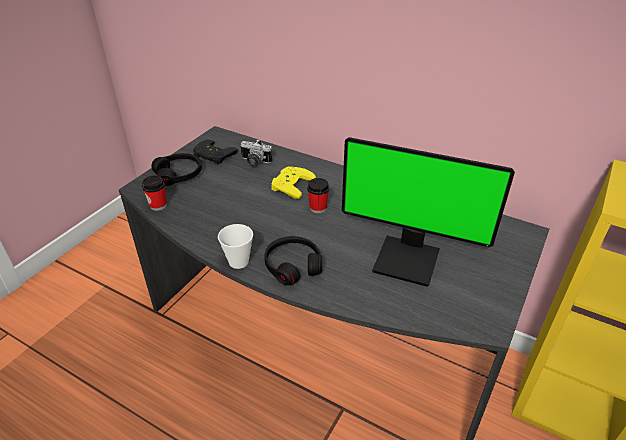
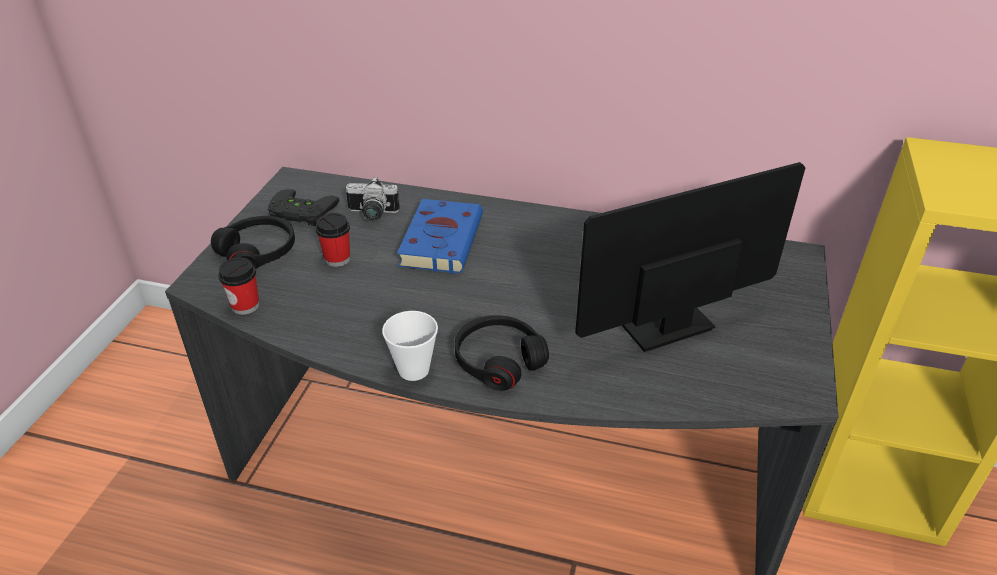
camera: 15 degrees left, 0 degrees up
yellow game controller [271,166,316,199] -> blue book [397,199,483,274]
cup [307,178,329,214] -> cup moved to [316,213,350,267]
monitor [342,137,515,287] -> monitor turned 150 degrees clockwise [575,162,806,352]

